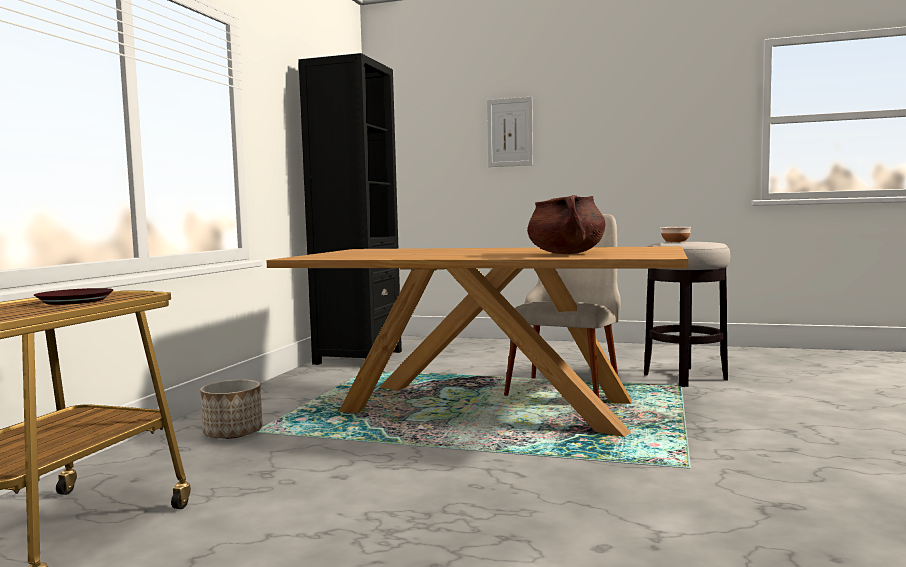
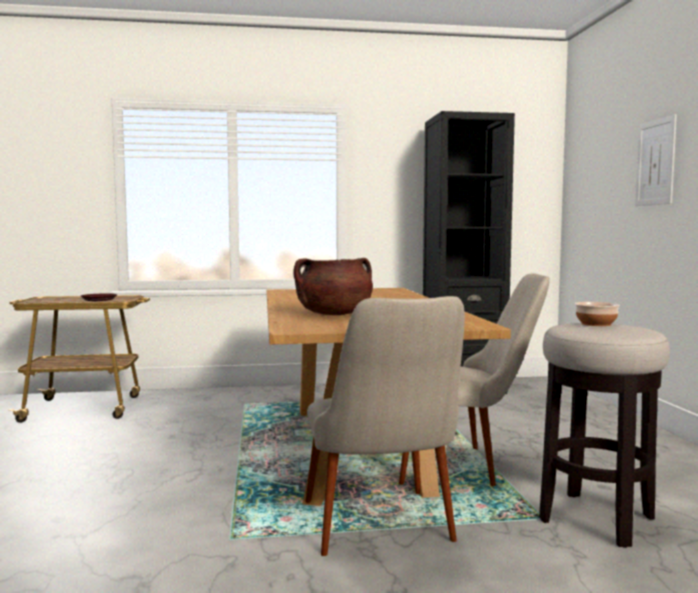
camera: 65 degrees right, 0 degrees up
planter [200,379,263,439] -> none
none -> beige chair [306,296,465,556]

